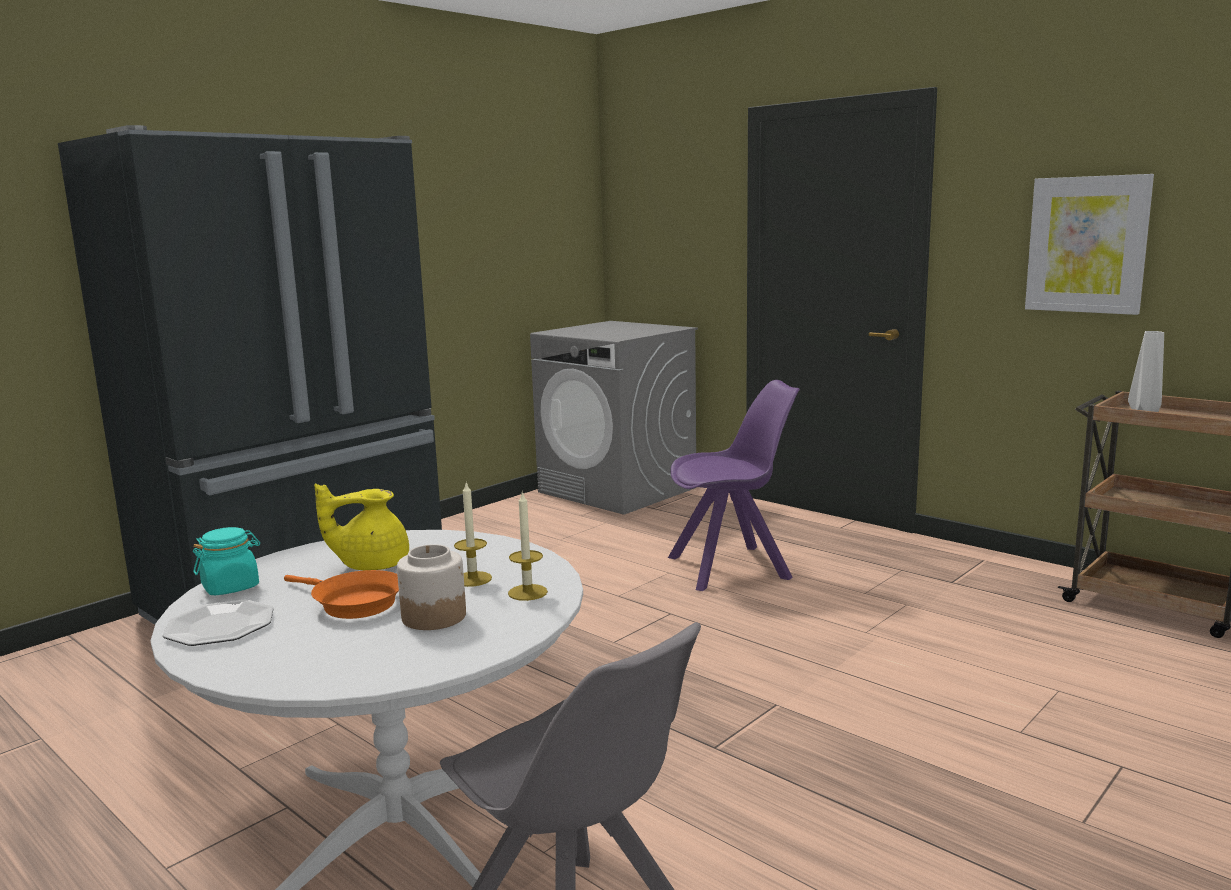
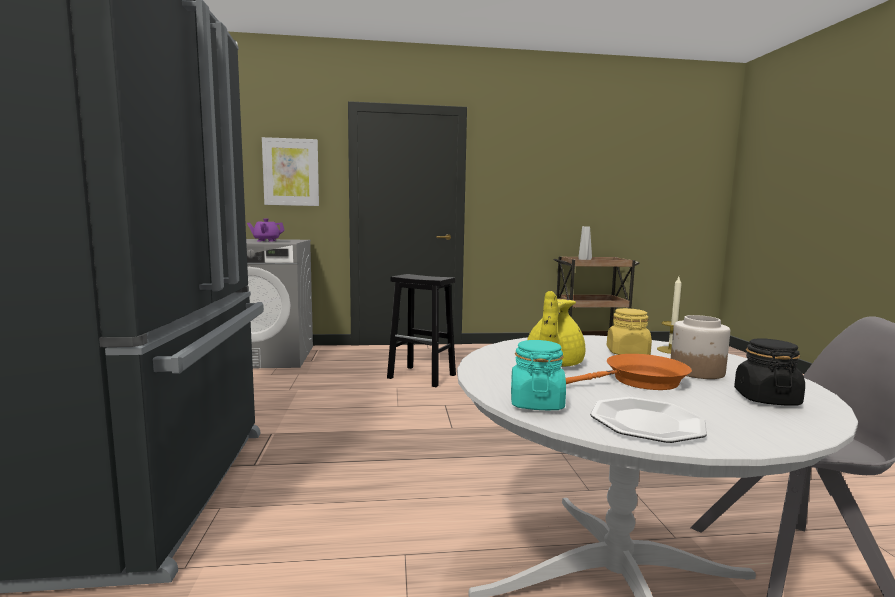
camera: 50 degrees left, 5 degrees down
candle [454,482,492,587] -> yellow jar [607,308,652,355]
purple chair [668,380,800,591] -> black stool [387,274,456,387]
picture [1025,174,1154,315] -> picture moved to [262,137,319,206]
none -> purple teapot [247,218,285,242]
none -> black jar [734,338,805,406]

